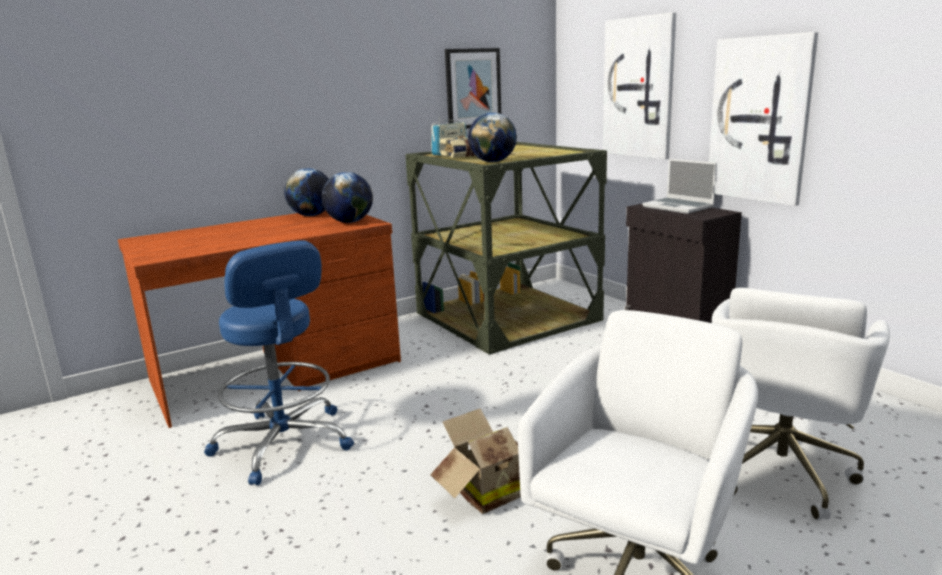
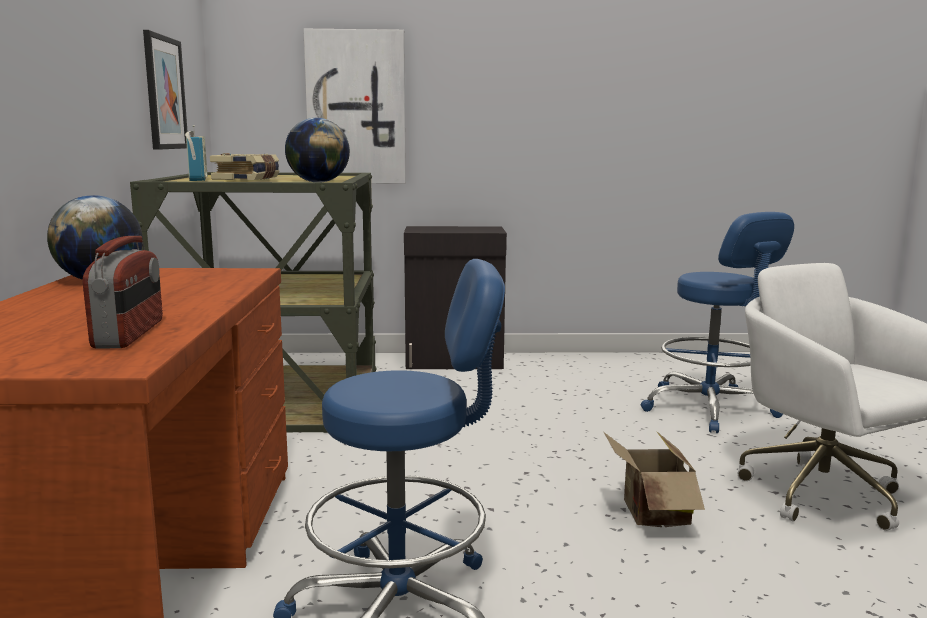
camera: 60 degrees left, 5 degrees down
globe [322,172,373,223] -> none
laptop [642,159,717,214] -> none
picture [709,32,818,206] -> none
white office chair [712,288,890,520] -> blue stool [641,212,794,433]
none -> radio [83,236,163,349]

